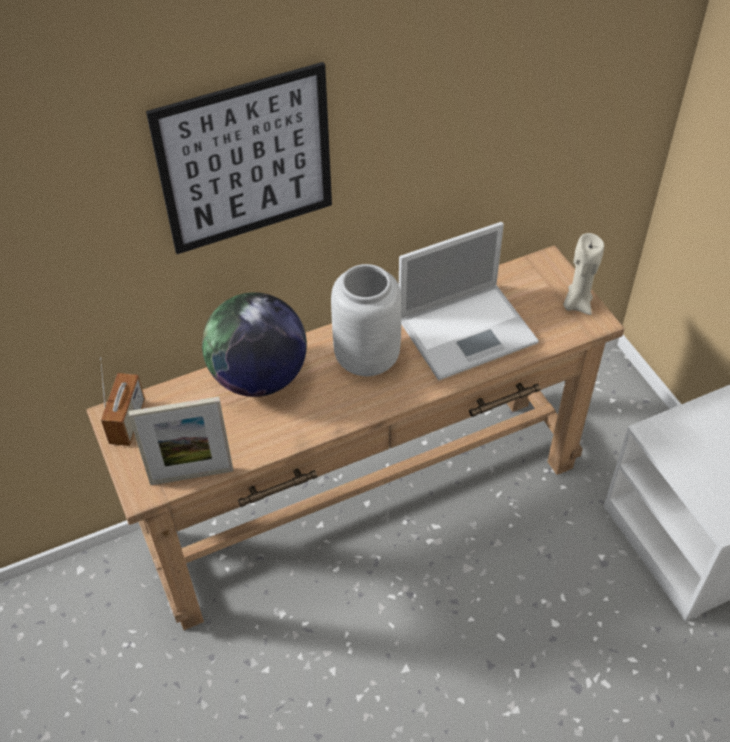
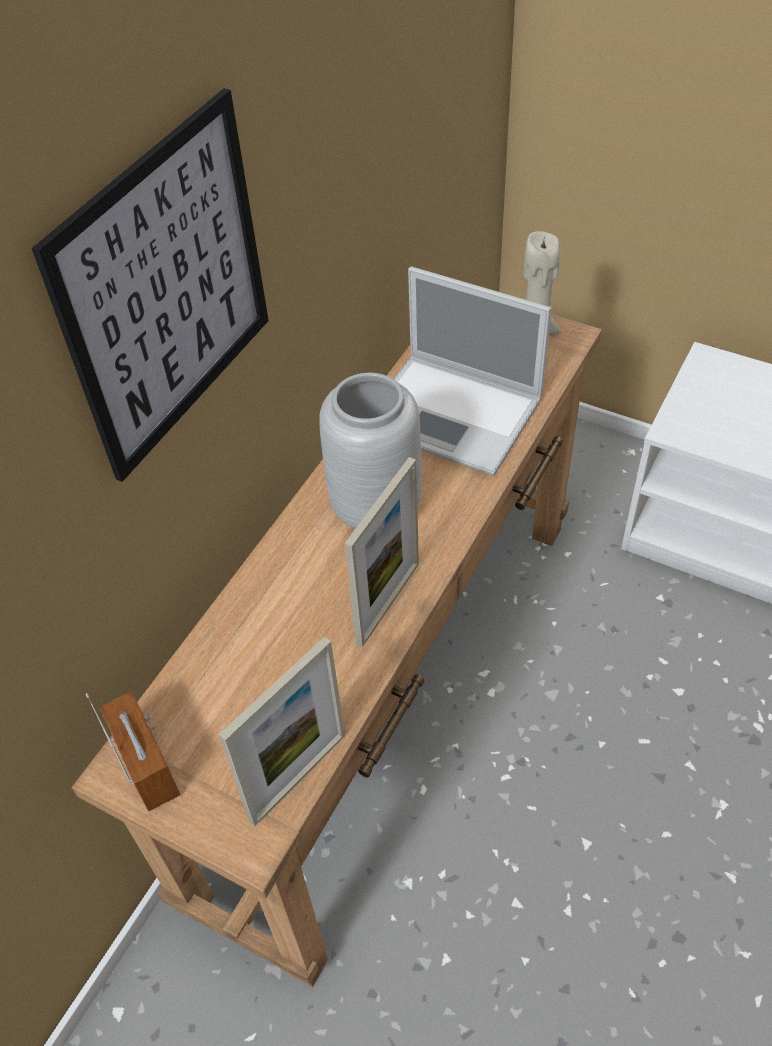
camera: 35 degrees left, 0 degrees up
globe [202,292,307,397] -> none
laptop [399,222,539,380] -> laptop turned 90 degrees clockwise [394,267,552,476]
none -> picture frame [344,457,419,647]

